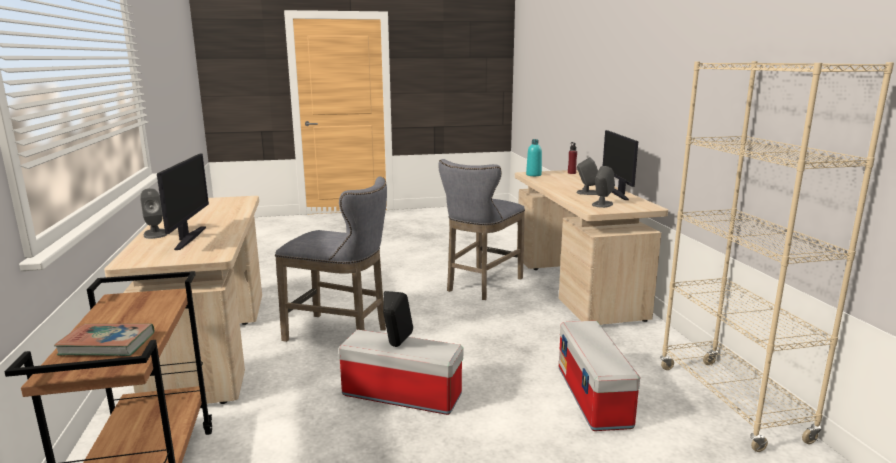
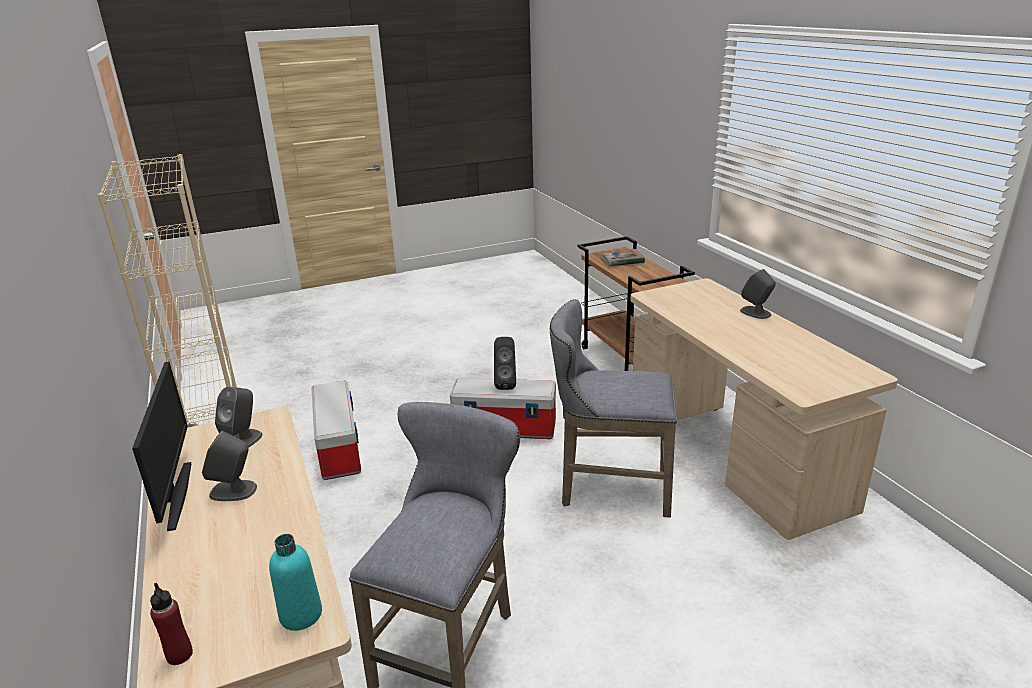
camera: 170 degrees right, 10 degrees up
monitor [157,154,209,250] -> none

